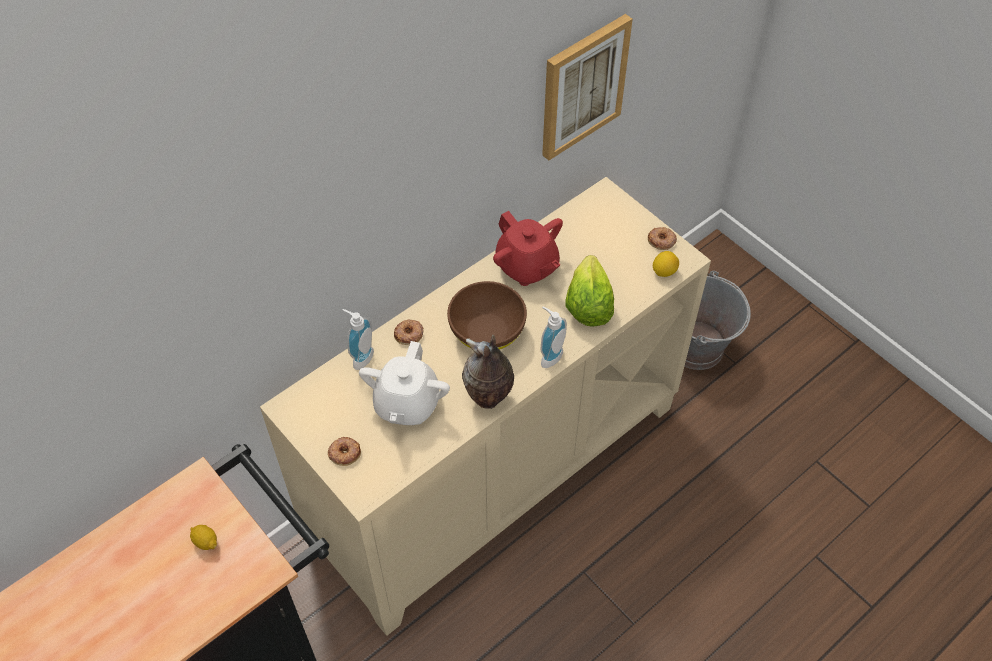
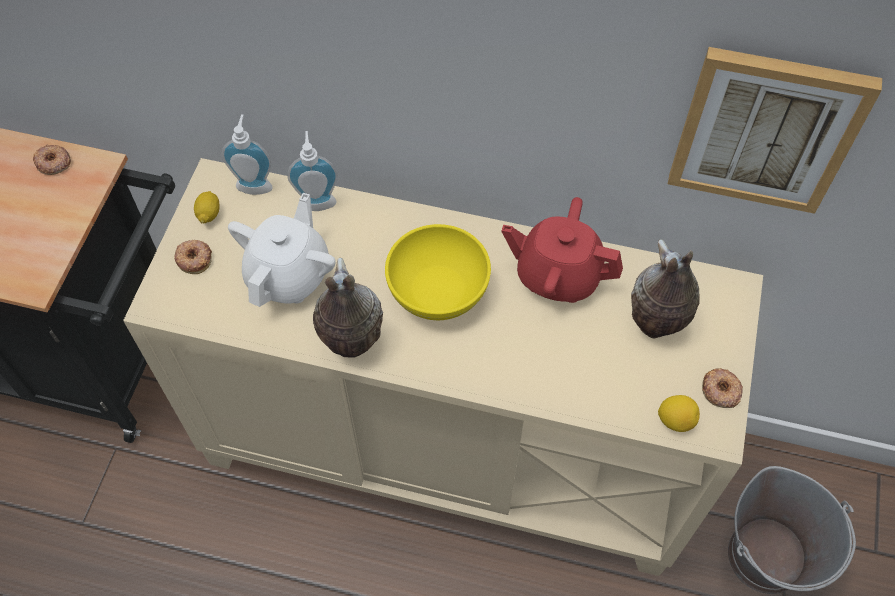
camera: 55 degrees right, 5 degrees up
lemon [190,525,217,550] -> lemon moved to [194,191,220,223]
white teapot [359,341,450,425] -> white teapot turned 135 degrees clockwise [228,193,336,307]
donut [394,319,424,345] -> donut moved to [33,145,71,175]
brown bowl [447,281,527,350] -> yellow bowl [385,224,491,320]
red teapot [493,211,563,286] -> red teapot turned 90 degrees clockwise [502,197,623,303]
soap dispenser [540,306,567,368] -> soap dispenser moved to [222,114,273,195]
lettuce [565,255,614,327] -> none
none -> vase [631,239,700,338]

